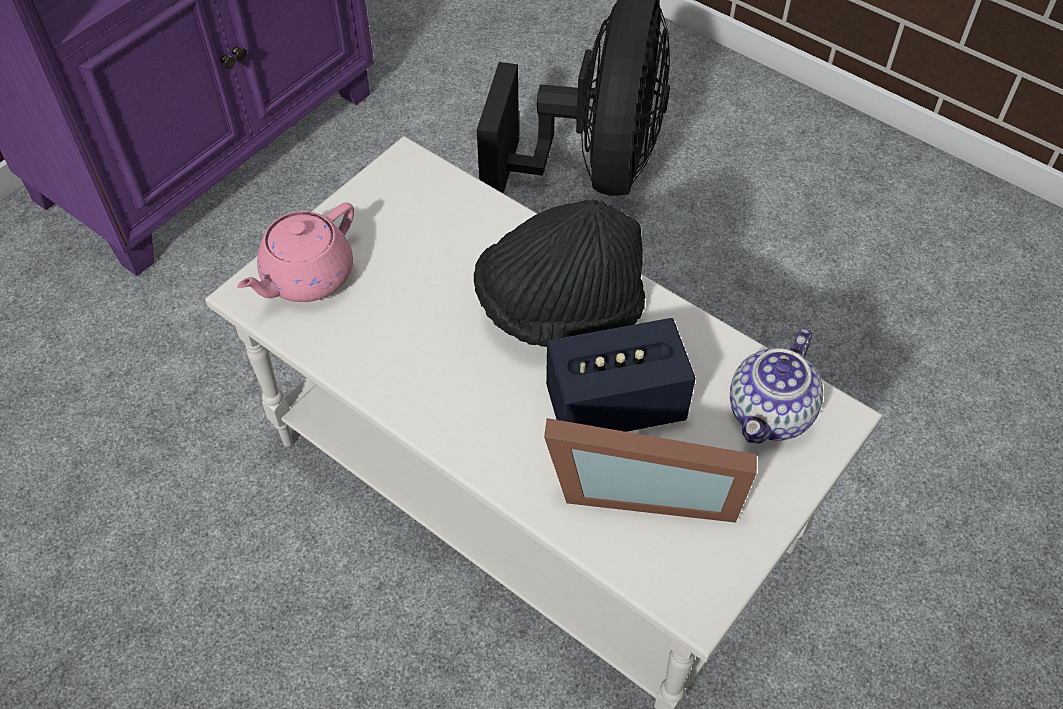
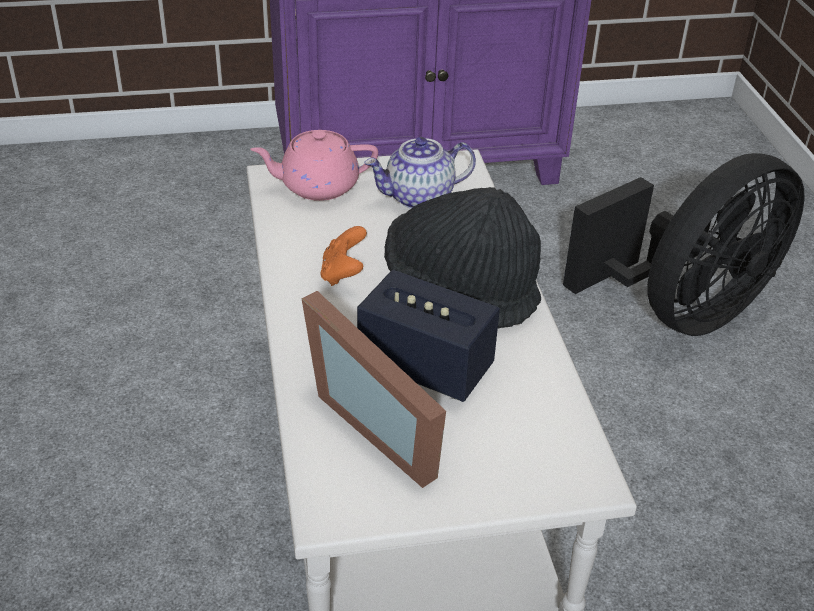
camera: 40 degrees right, 15 degrees down
teapot [730,328,823,444] -> teapot moved to [364,137,476,209]
none -> orange game controller [320,226,367,286]

